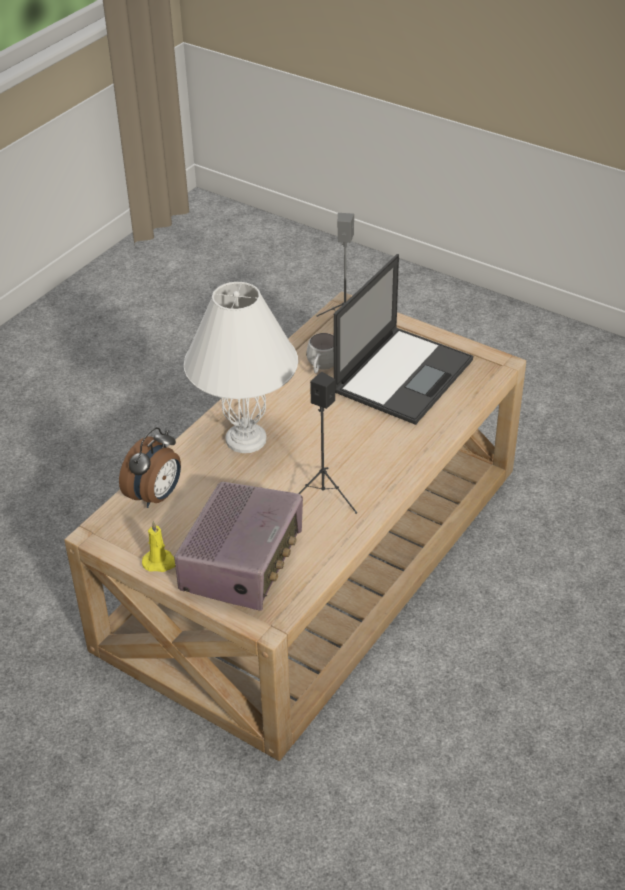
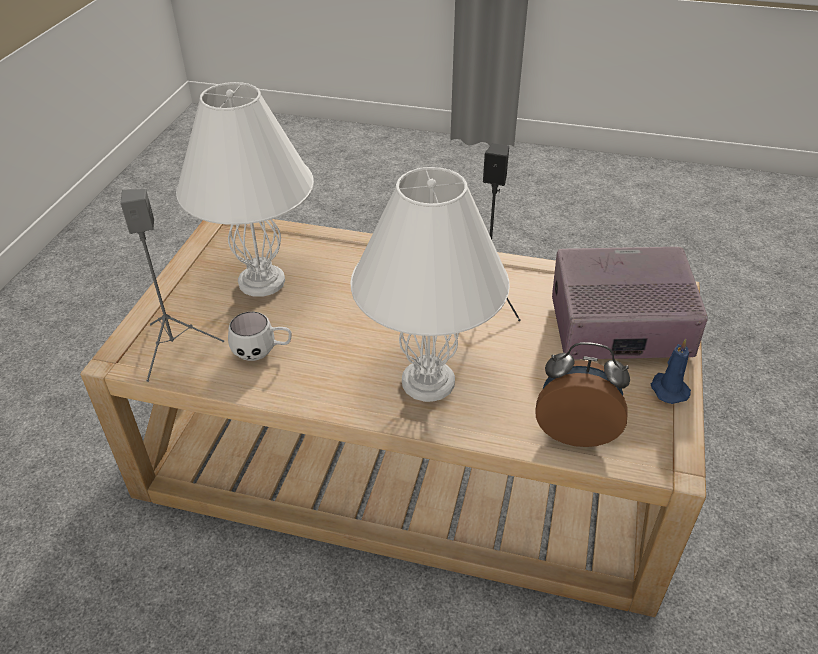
camera: 110 degrees left, 0 degrees up
yellow candle [142,521,175,572] -> blue candle [651,339,691,404]
laptop [333,254,473,425] -> white table lamp [176,82,314,297]

